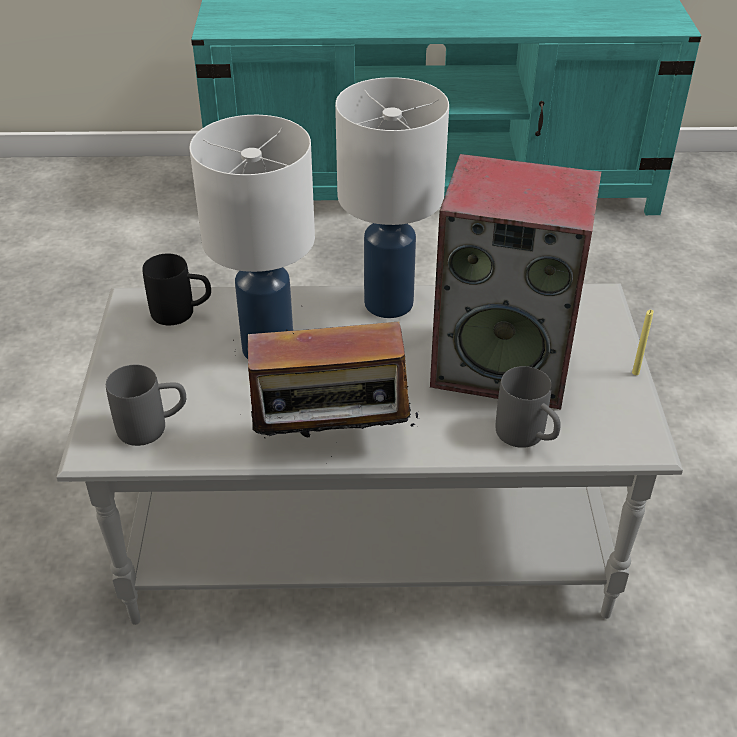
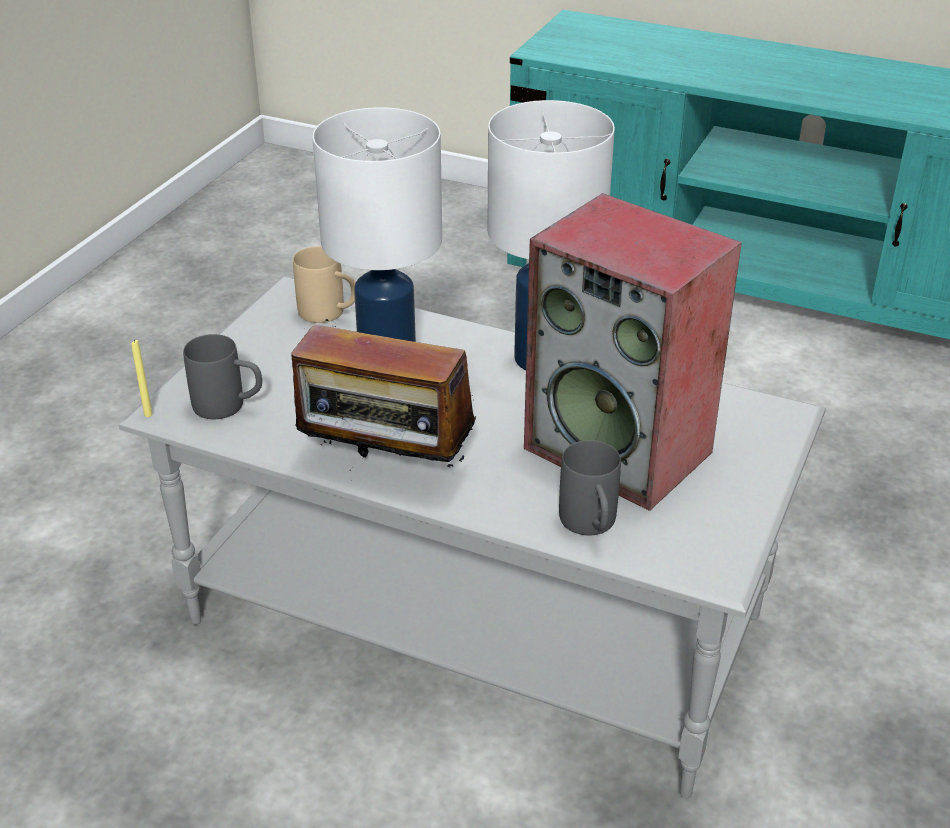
camera: 25 degrees right, 5 degrees down
black mug [142,254,211,325] -> beige mug [293,246,355,323]
yellow candle [632,310,654,375] -> yellow candle moved to [131,340,152,417]

